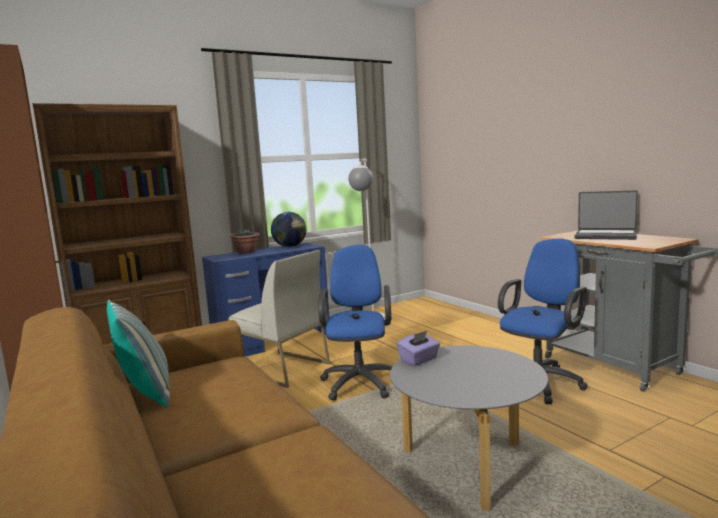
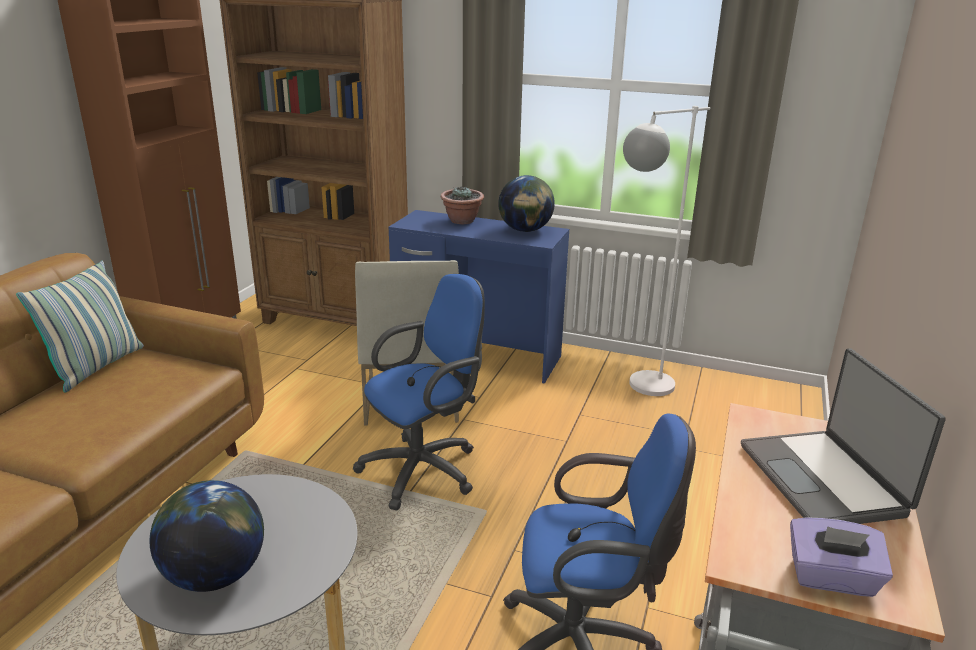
camera: 50 degrees right, 15 degrees up
purple tissue box [397,330,440,366] -> purple tissue box moved to [790,517,893,597]
none -> globe [149,480,264,592]

